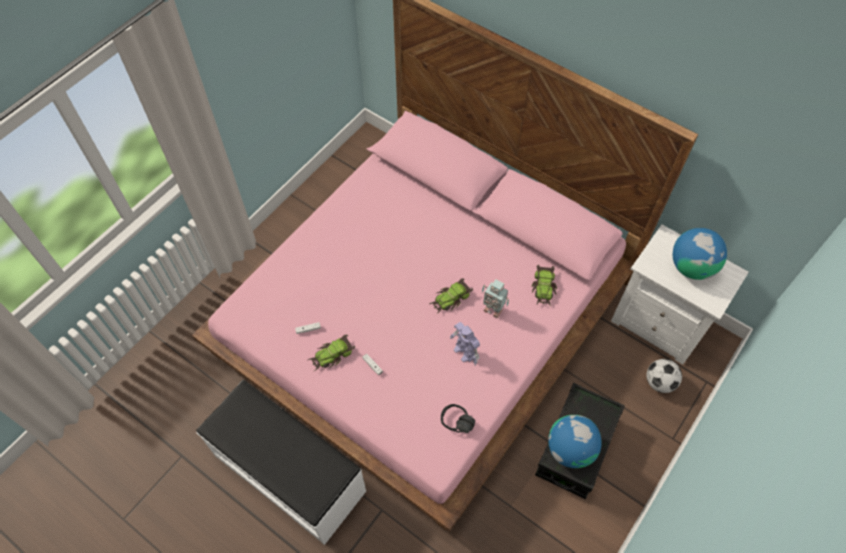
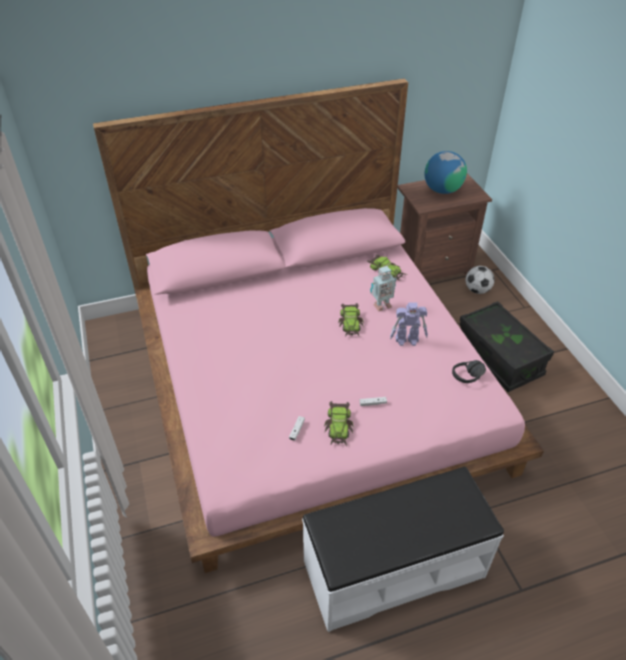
camera: 55 degrees left, 15 degrees down
globe [548,415,602,468] -> none
white nightstand [611,225,749,365] -> brown nightstand [397,173,492,281]

